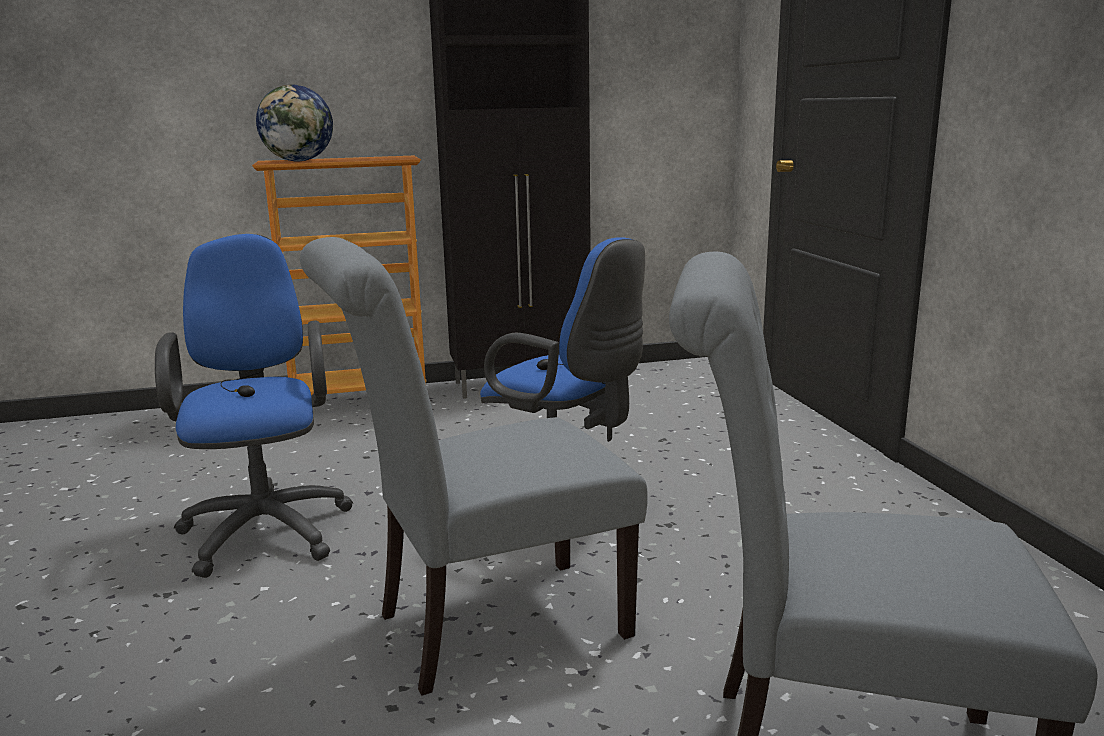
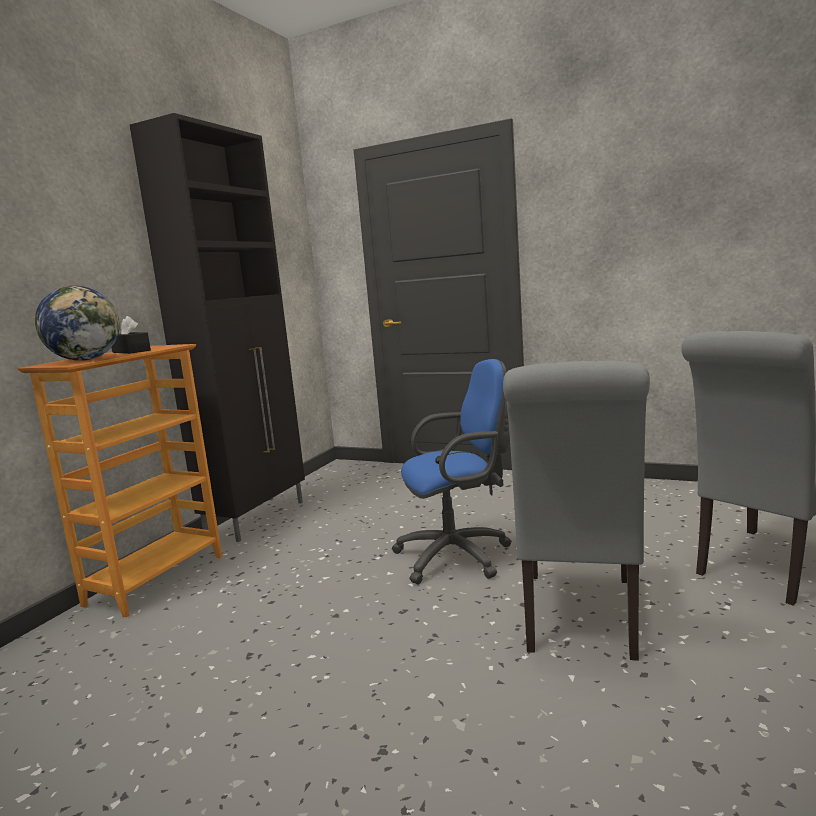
camera: 50 degrees left, 5 degrees down
blue office chair [155,234,353,578] -> none
none -> black tissue box [112,316,151,354]

